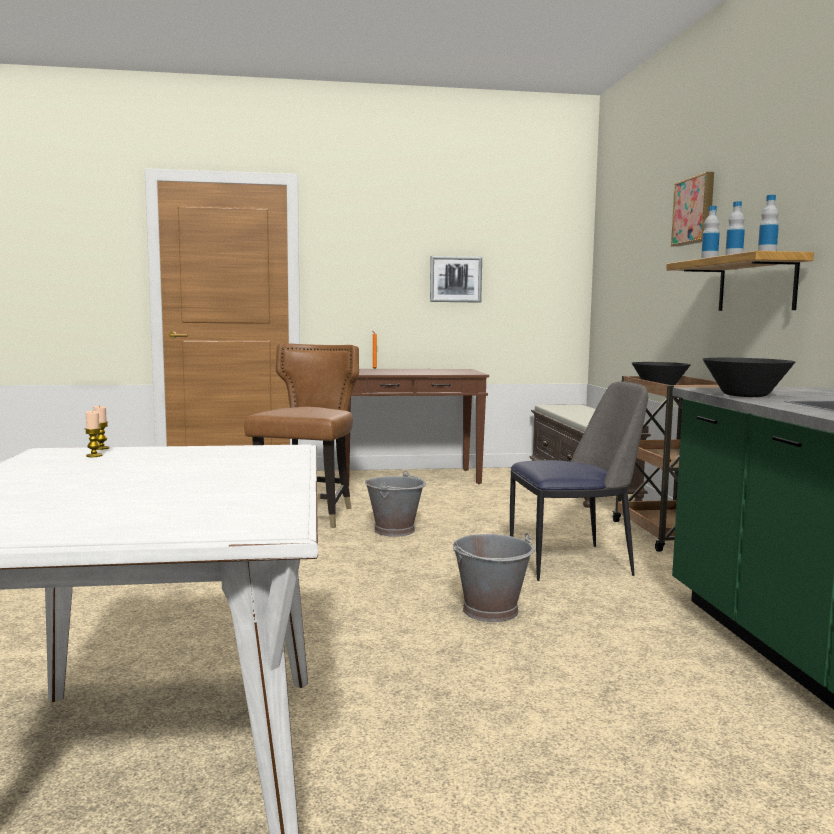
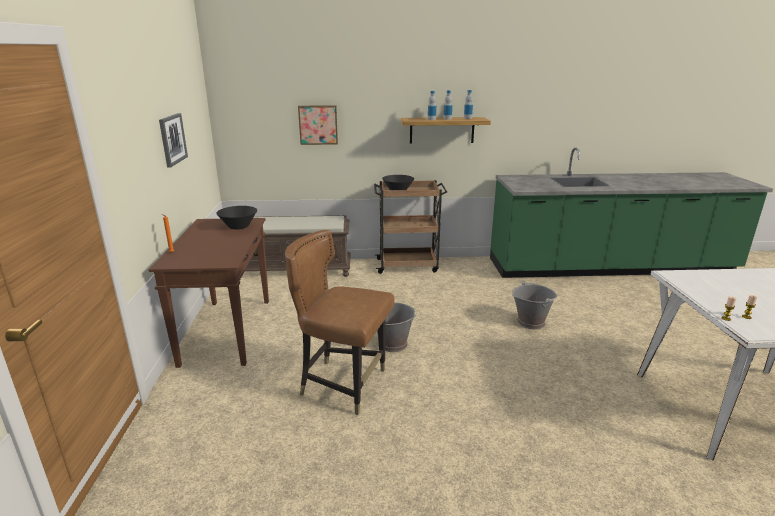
camera: 85 degrees left, 15 degrees up
chair [510,381,648,581] -> none
picture [671,172,714,247] -> picture moved to [298,105,338,145]
black bowl [702,358,795,397] -> black bowl moved to [216,206,257,230]

